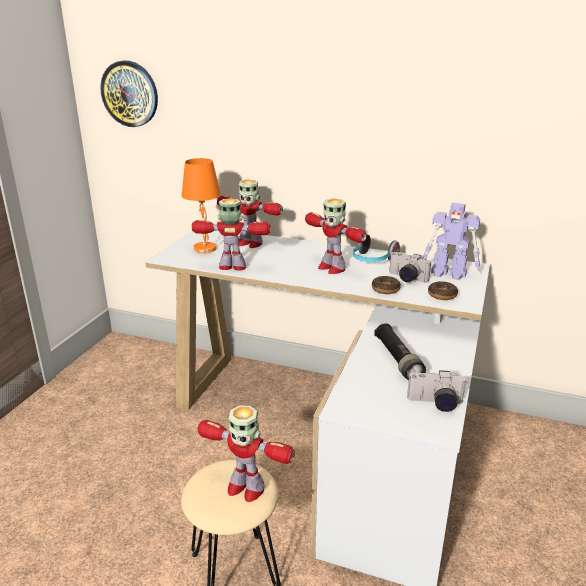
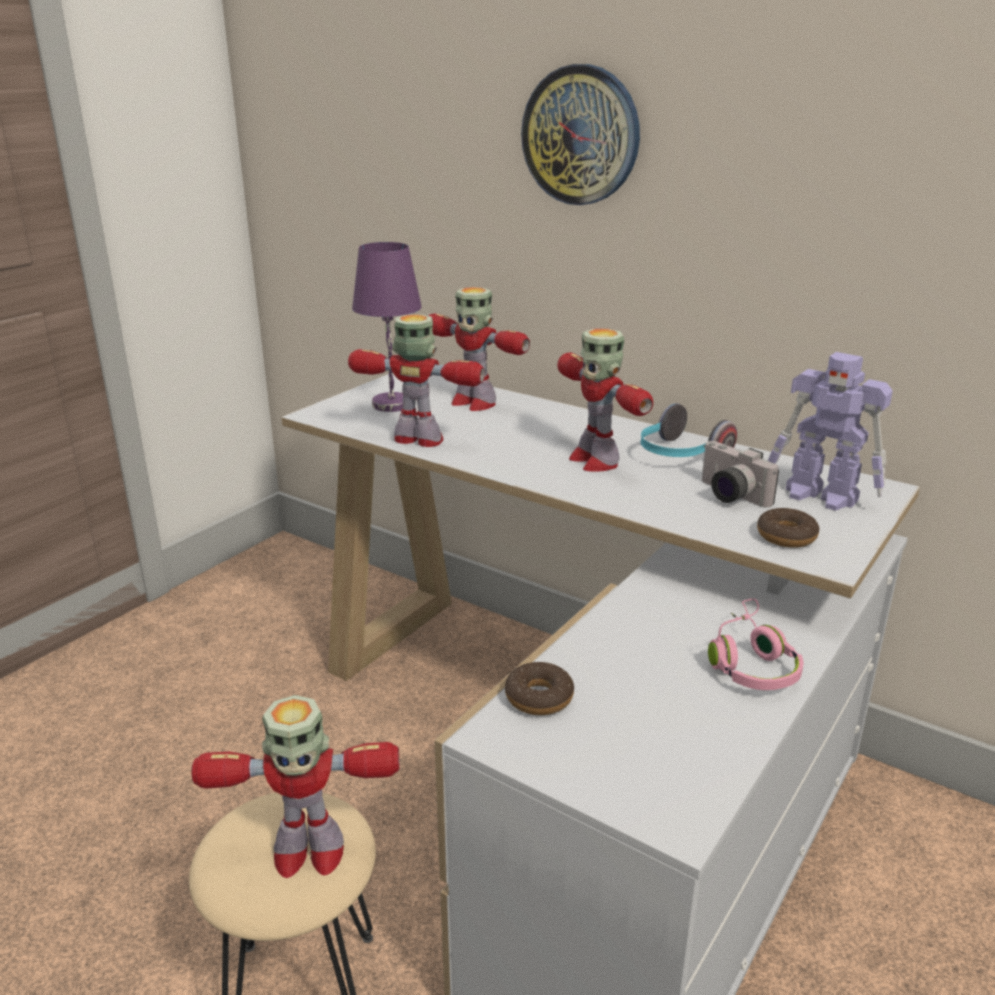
camera: 15 degrees right, 0 degrees up
wall clock [100,60,158,127] -> wall clock moved to [521,64,640,205]
orange table lamp [182,158,221,253] -> purple table lamp [352,242,422,412]
toy robot [197,405,295,502] -> toy robot turned 45 degrees counterclockwise [191,695,399,878]
donut [372,276,401,294] -> donut moved to [505,662,574,715]
black flashlight [374,323,426,381] -> none
camera [407,370,467,412] -> none
none -> pink headphones [708,598,803,690]

